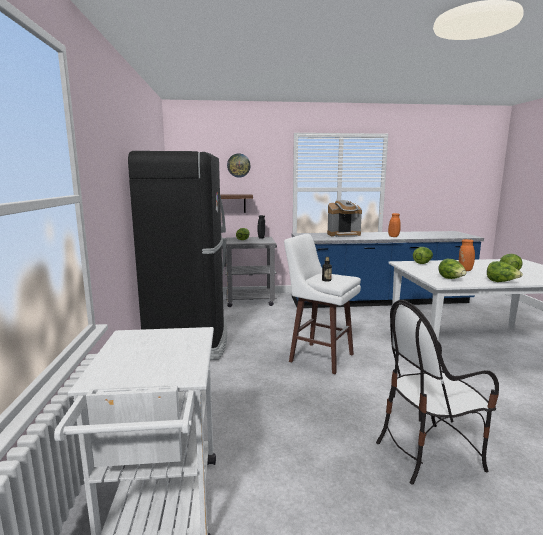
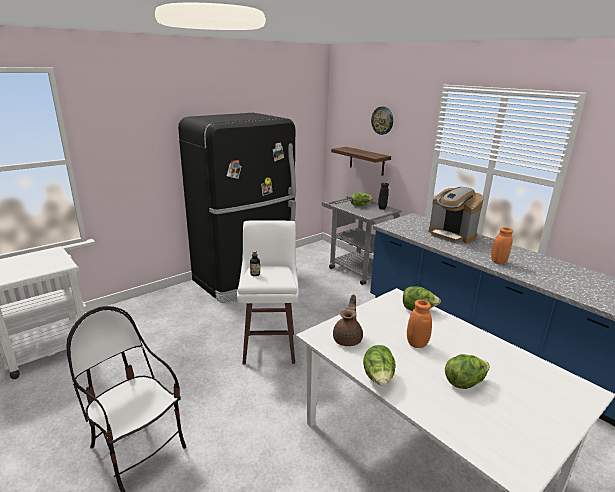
camera: 55 degrees right, 10 degrees up
lettuce [438,259,466,279] -> brown teapot [333,294,363,346]

